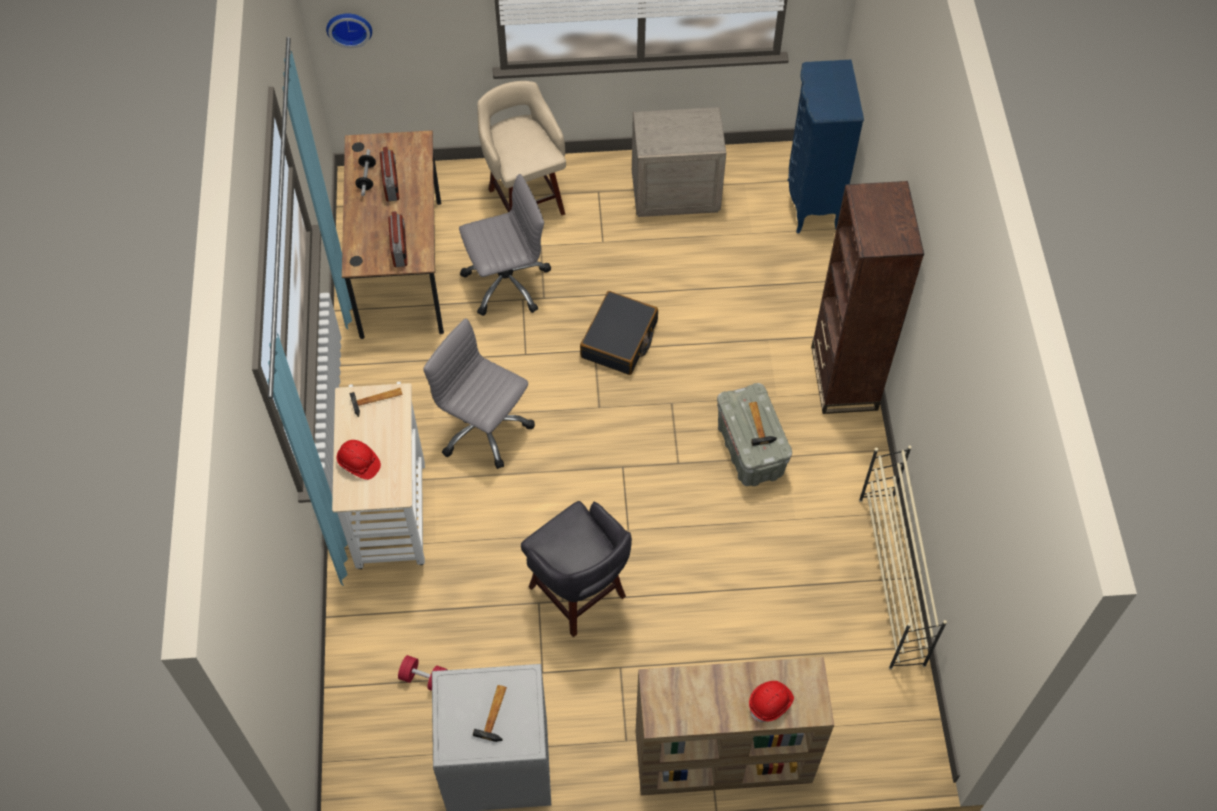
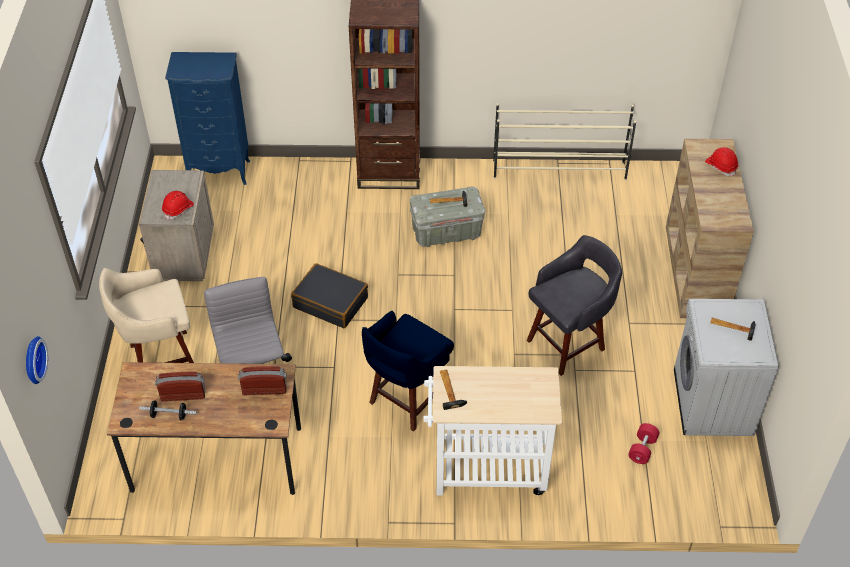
camera: 85 degrees left, 10 degrees down
red hard hat [337,440,381,480] -> red hard hat moved to [162,191,194,220]
grey office chair [423,318,535,469] -> blue stool [362,311,454,432]

